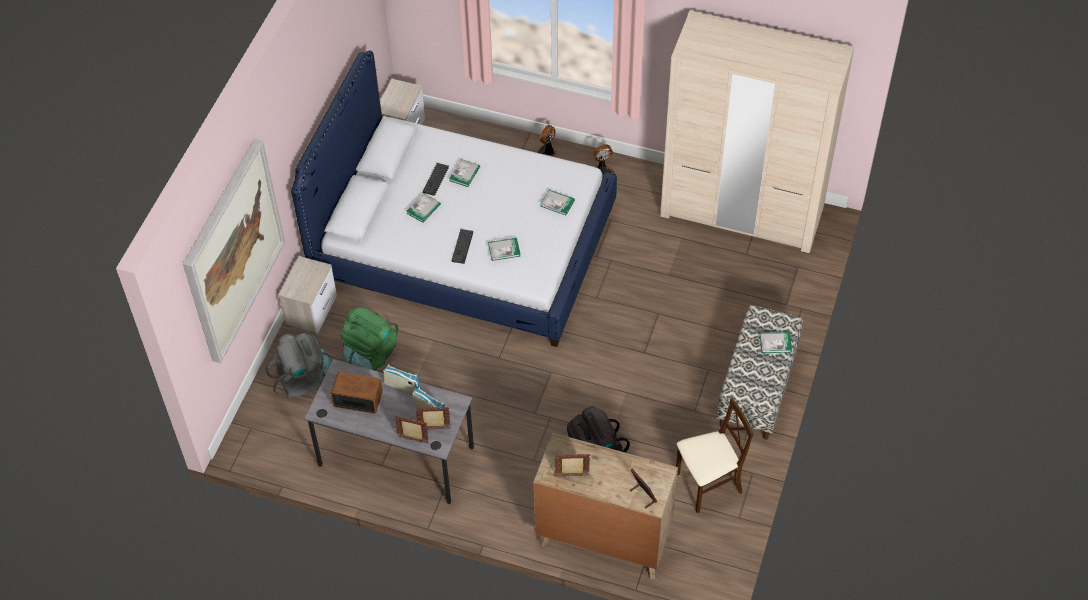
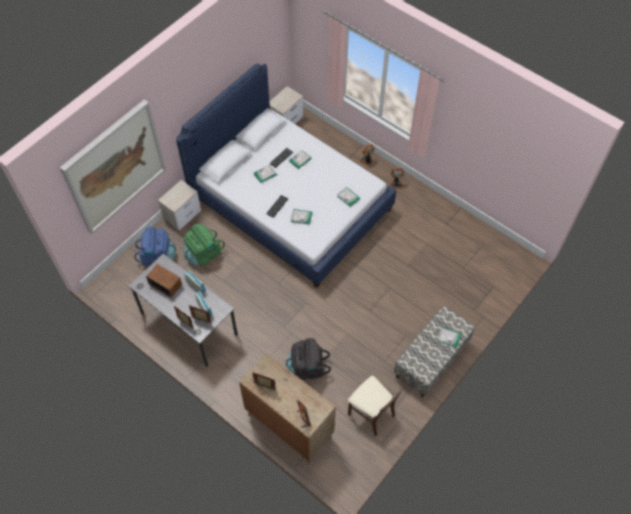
camera: 20 degrees right, 5 degrees up
grey backpack [266,333,332,398] -> blue backpack [134,227,176,266]
beige wardrobe [660,10,854,253] -> none
beige chair [676,398,754,513] -> beige chair turned 45 degrees clockwise [348,376,403,436]

